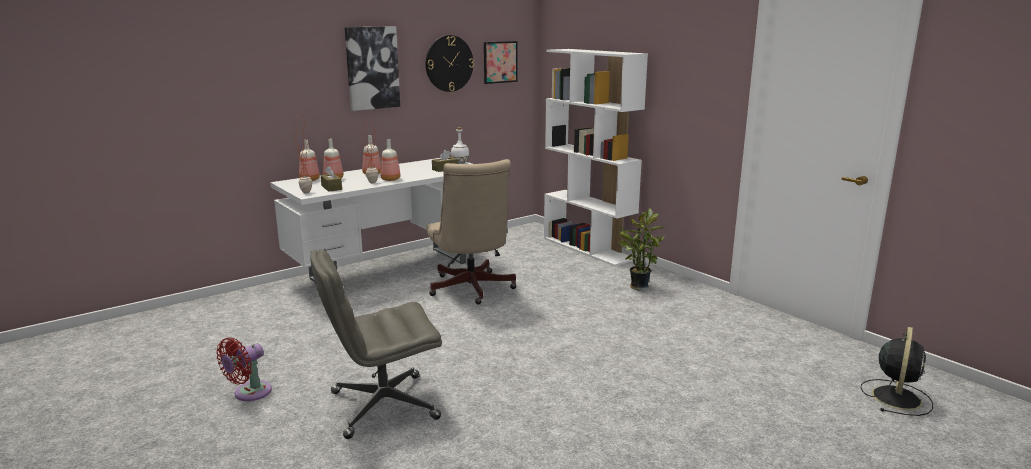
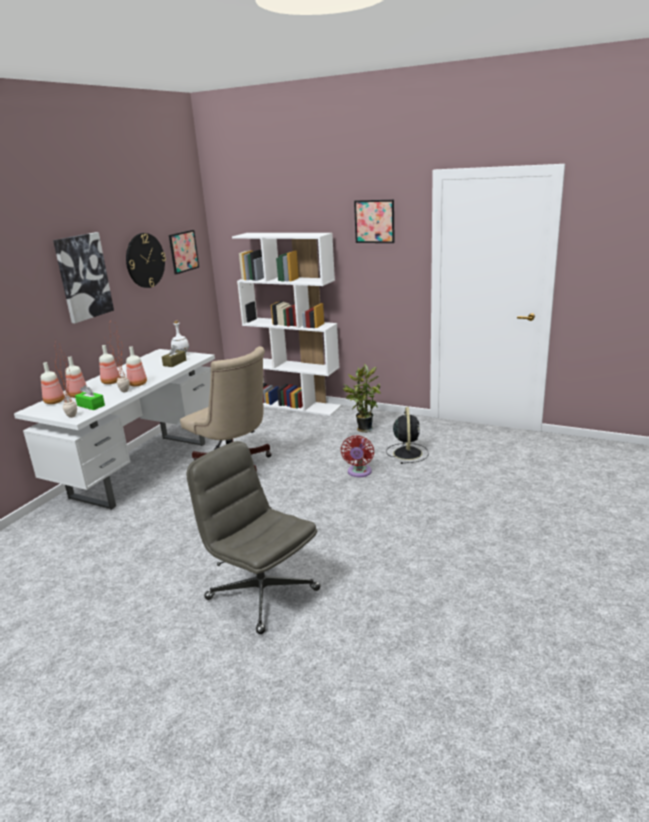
camera: 25 degrees left, 5 degrees up
red fan [216,338,272,401] -> red fan moved to [340,435,374,477]
grey office chair [310,249,442,439] -> grey office chair turned 90 degrees clockwise [186,441,321,634]
brown tissue box [321,166,342,192] -> green tissue box [75,385,105,410]
black fan [861,327,933,416] -> black fan moved to [386,407,429,464]
none -> picture [354,200,395,243]

